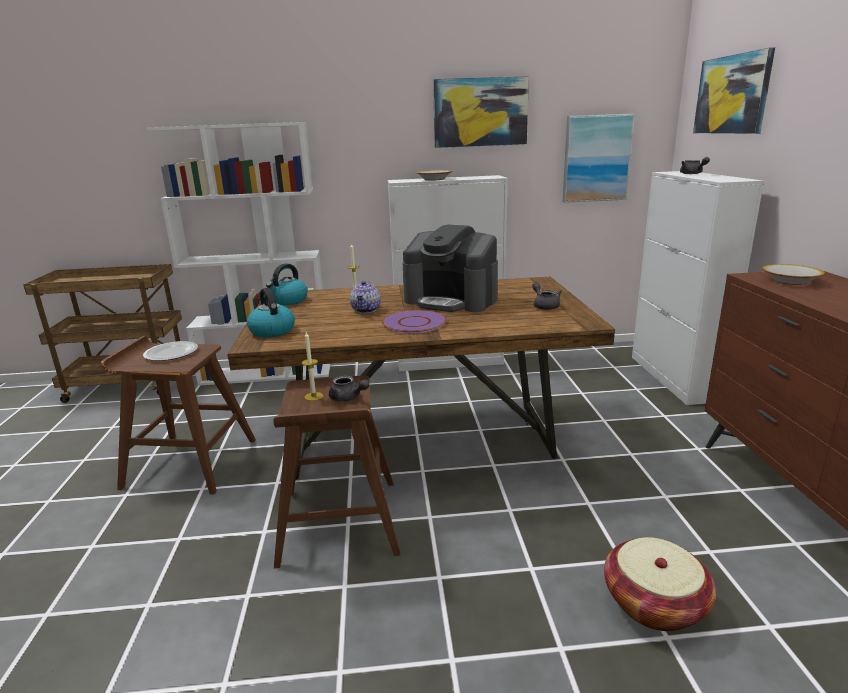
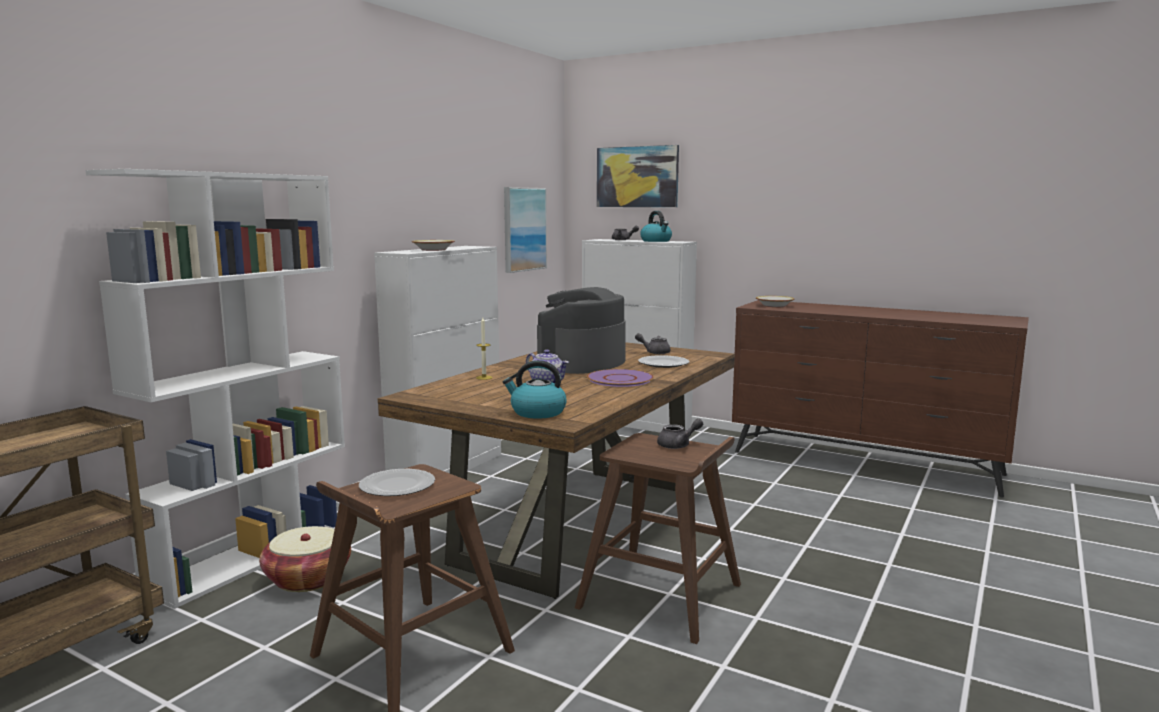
camera: 55 degrees left, 10 degrees down
kettle [266,264,308,305] -> kettle moved to [640,211,672,242]
candle [302,332,323,401] -> none
coffee machine [402,225,498,312] -> coffee machine turned 150 degrees clockwise [537,287,626,374]
picture [433,76,529,148] -> none
basket [604,537,716,631] -> basket moved to [259,526,351,592]
none -> plate [638,355,689,368]

